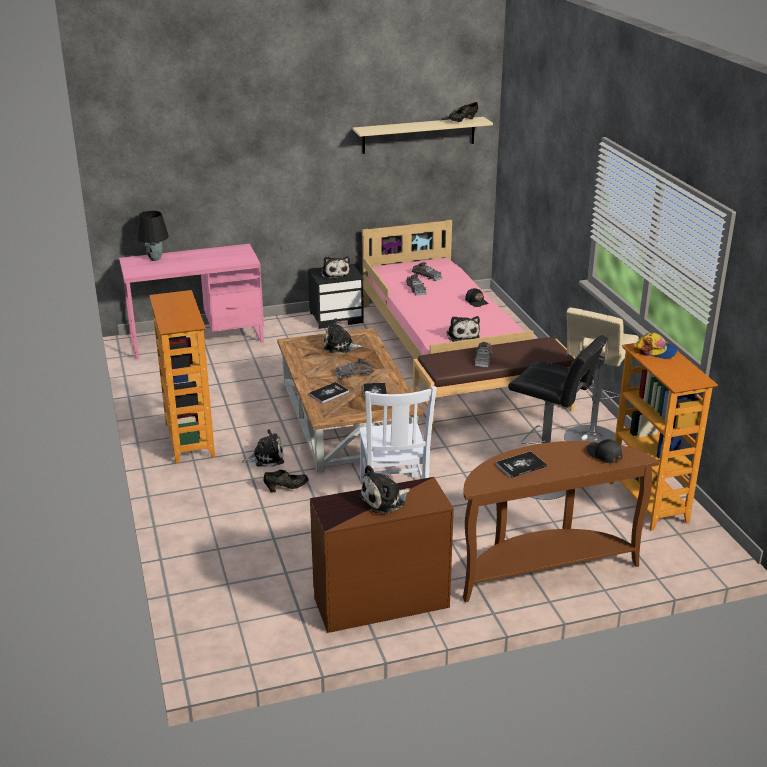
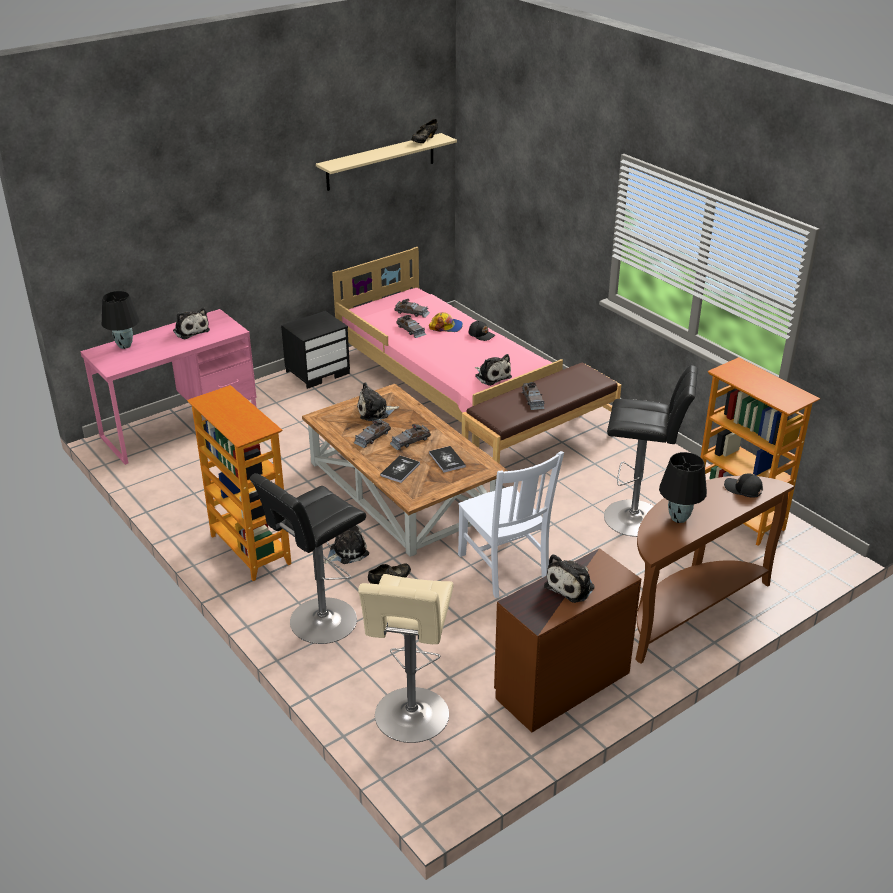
camera: 20 degrees left, 5 degrees up
plush toy [321,256,350,280] -> plush toy moved to [173,308,210,339]
book [496,451,547,478] -> black table lamp [659,452,707,523]
beige stool [564,308,639,442] -> beige stool moved to [358,574,454,743]
cap [633,332,677,359] -> cap moved to [429,312,463,332]
none -> black stool [249,473,366,644]
none -> grey toy car [354,420,391,448]

